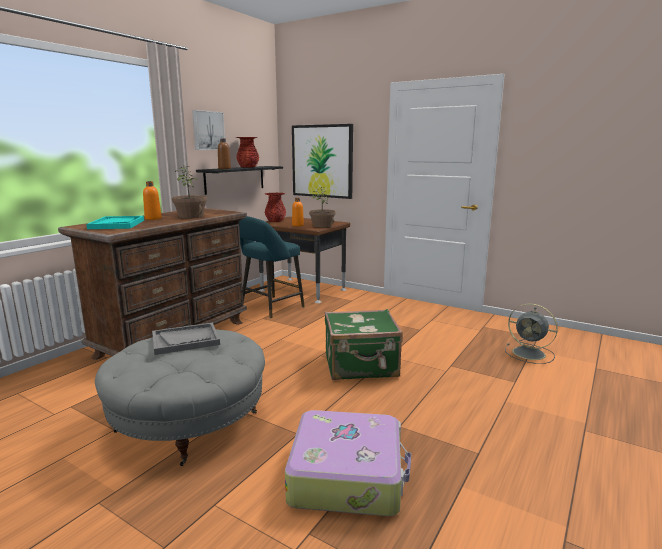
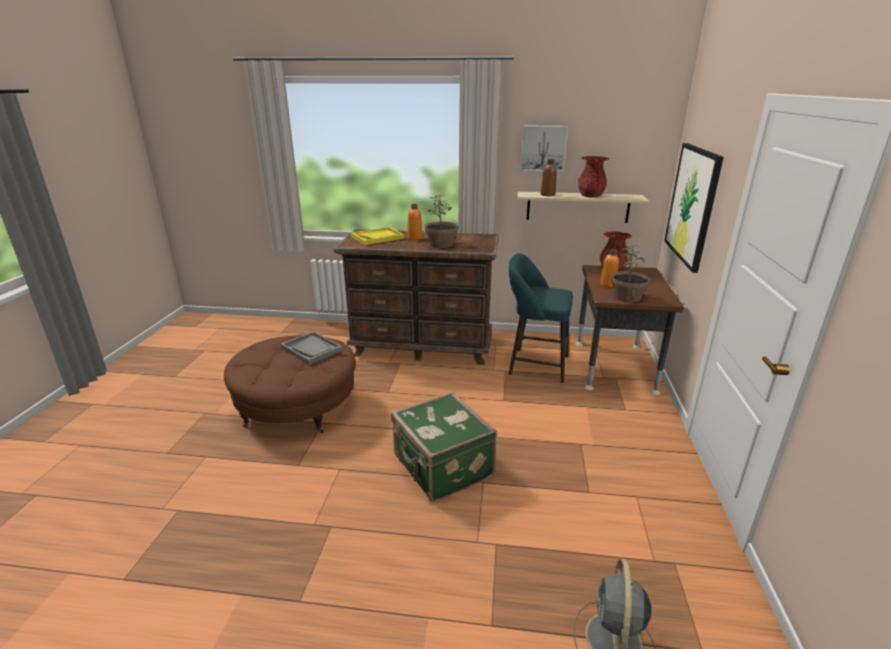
camera: 65 degrees right, 10 degrees up
turquoise tray [86,216,144,229] -> yellow tray [351,227,404,245]
grey ottoman [95,329,265,466] -> brown ottoman [224,335,356,433]
black shelf [196,166,283,195] -> beige shelf [517,192,649,223]
suitcase [285,410,411,516] -> none

